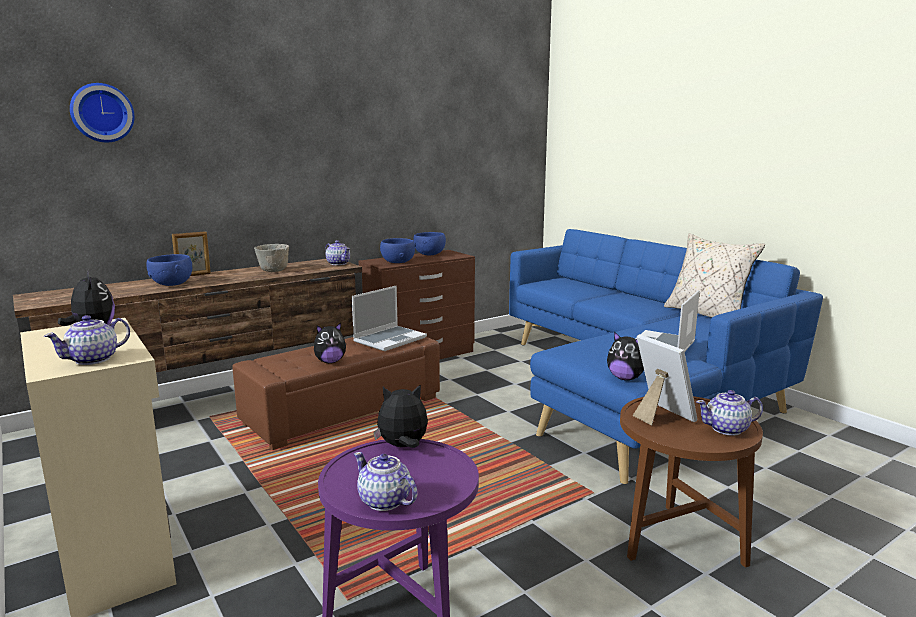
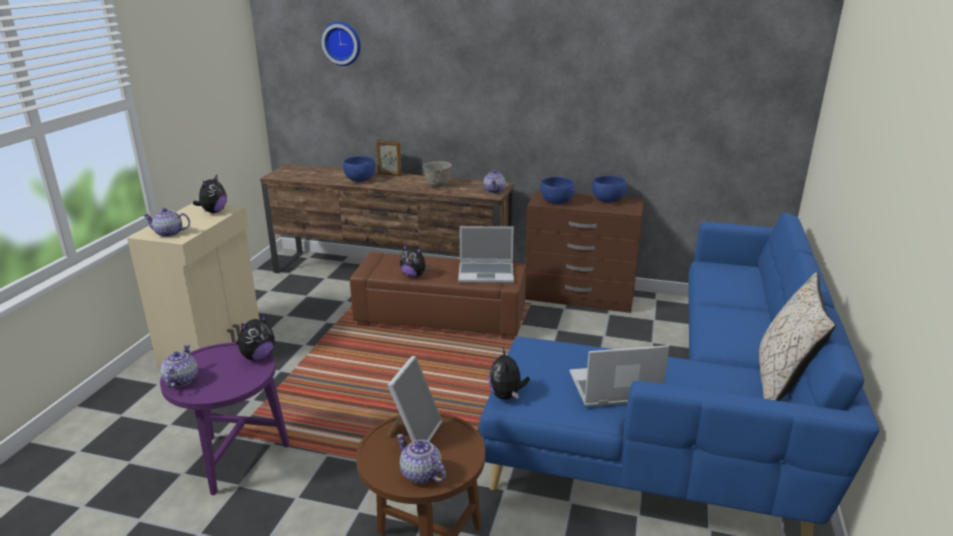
camera: 50 degrees right, 10 degrees up
plush toy [373,384,428,448] -> plush toy turned 90 degrees clockwise [236,313,275,360]

